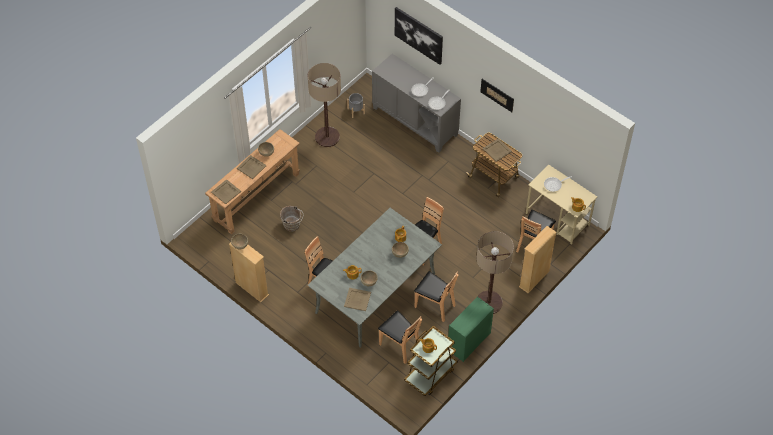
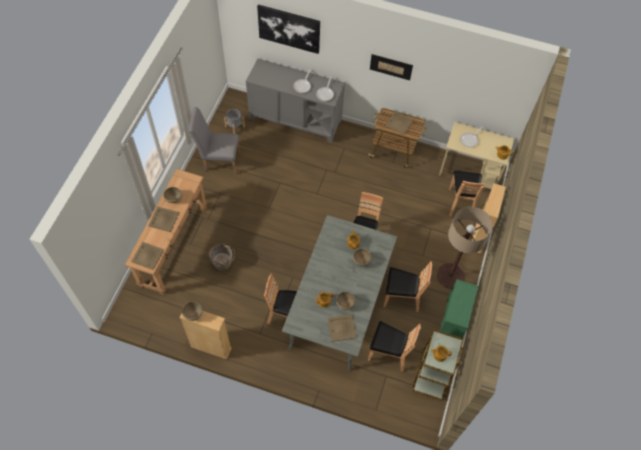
camera: 25 degrees left, 5 degrees up
floor lamp [308,63,341,147] -> grey chair [188,107,240,174]

